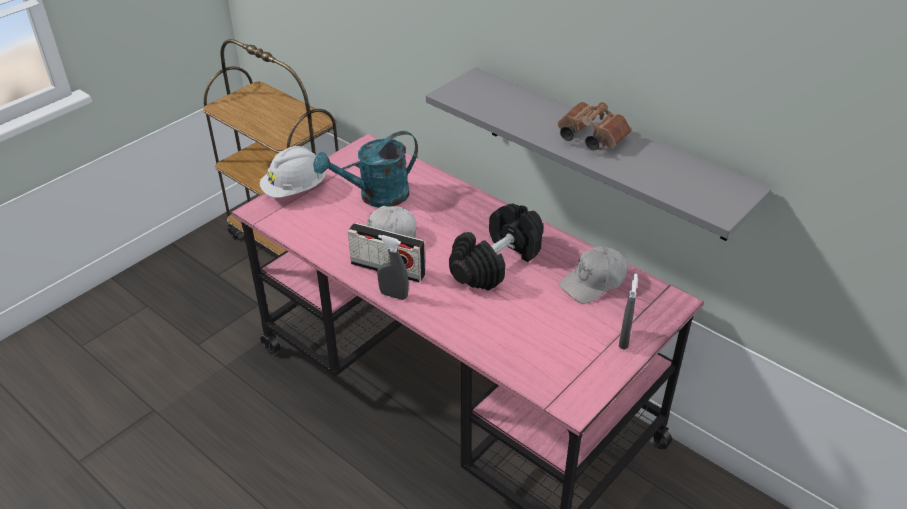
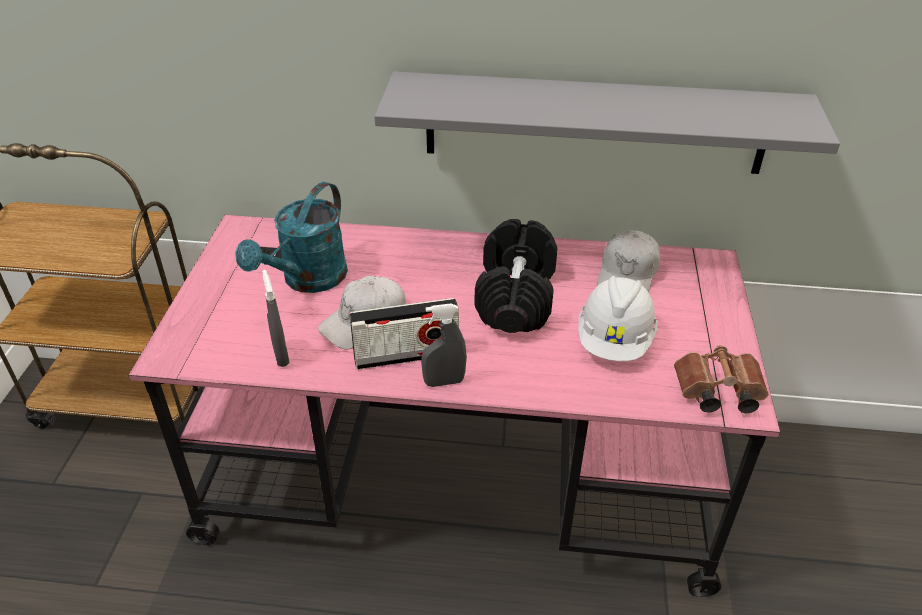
camera: 35 degrees left, 0 degrees up
white hard hat [260,146,326,198] -> white hard hat moved to [578,276,657,361]
brown binoculars [558,102,631,150] -> brown binoculars moved to [674,345,769,413]
grey spray bottle [619,273,638,349] -> grey spray bottle moved to [262,270,289,367]

